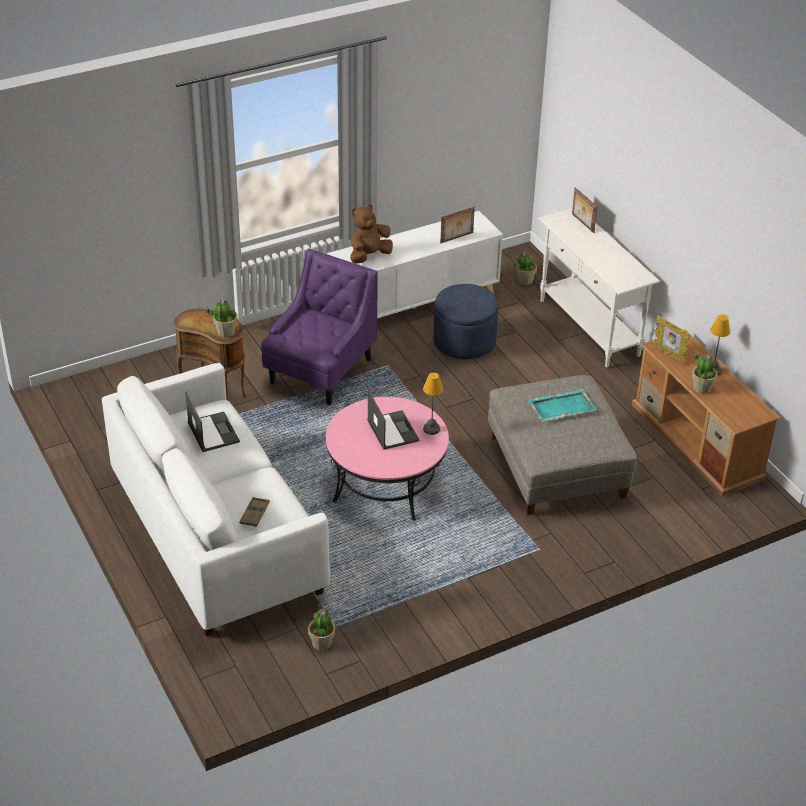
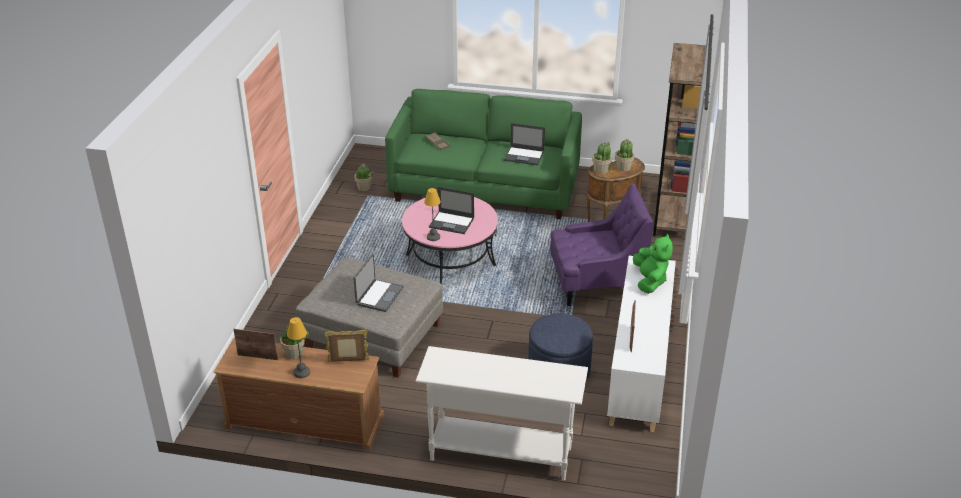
camera: 130 degrees right, 5 degrees down
white sofa [102,363,330,637] -> green sofa [385,89,582,219]
purple armchair [261,249,378,405] -> purple armchair turned 75 degrees counterclockwise [550,184,653,306]
brown plush toy [350,204,393,264] -> green plush toy [633,234,673,294]
potted plant [513,251,537,285] -> potted plant moved to [615,139,635,171]
turquoise tray [528,389,597,422] -> laptop [354,254,404,312]
picture frame [572,187,597,233] -> picture frame moved to [233,329,278,360]
none -> brown bookcase [652,43,712,238]

